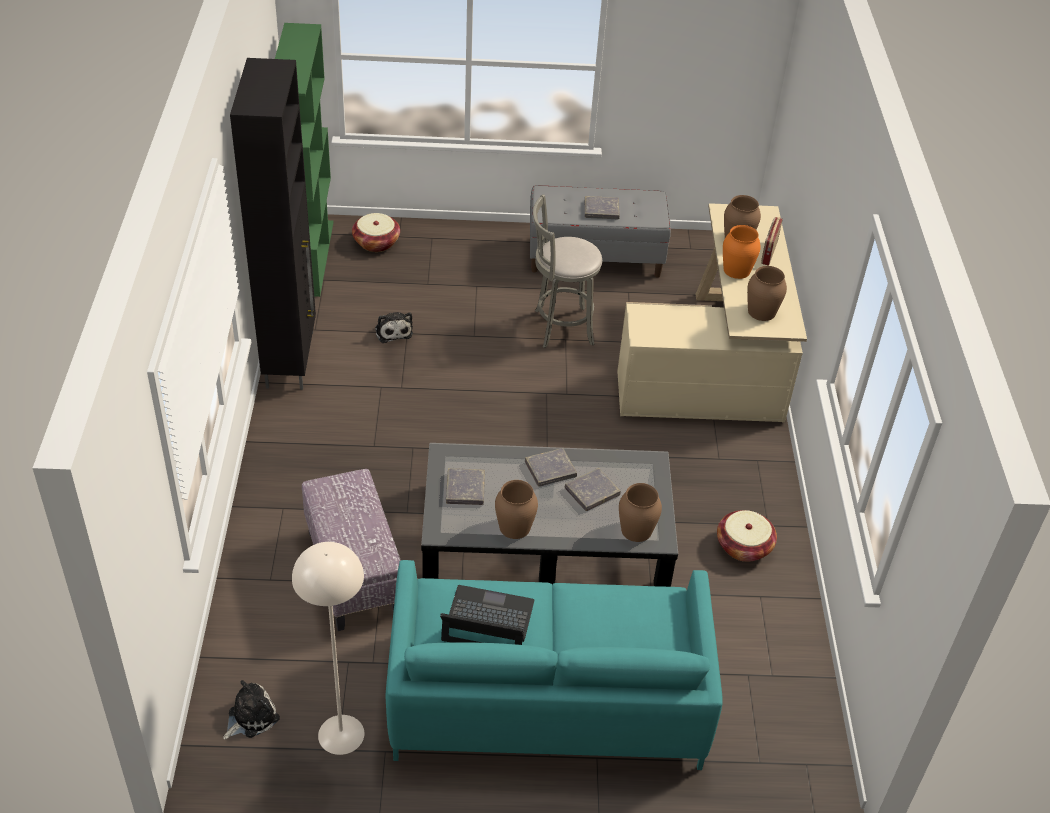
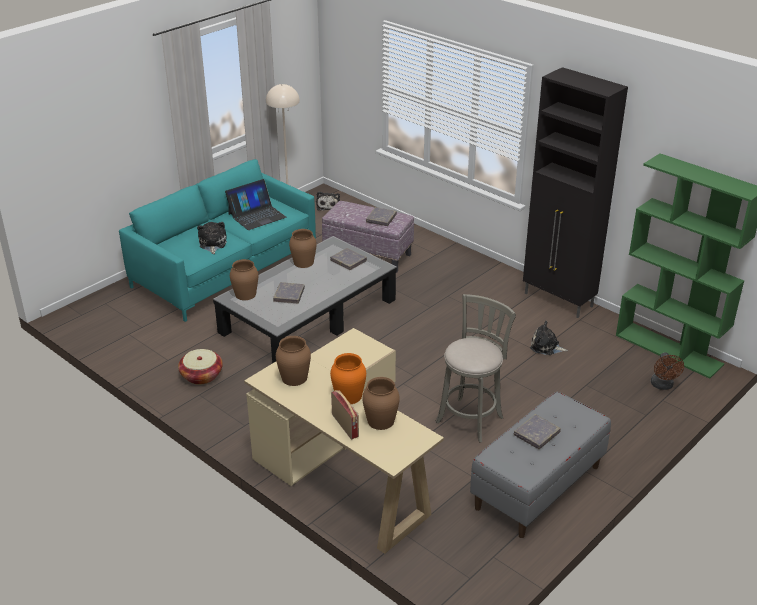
camera: 135 degrees right, 10 degrees down
basket [352,213,400,252] -> brown fan [651,352,684,390]
grey book [525,448,577,487] -> grey book moved to [366,207,397,226]
none -> plush toy [197,222,227,254]

